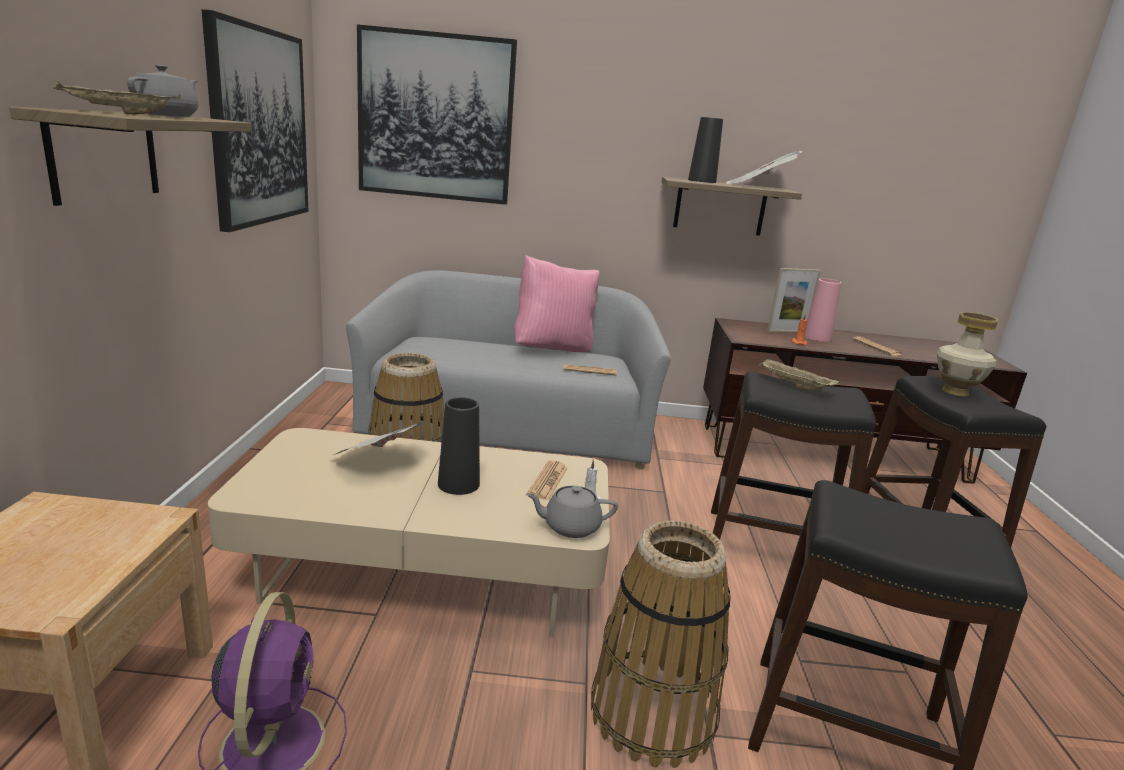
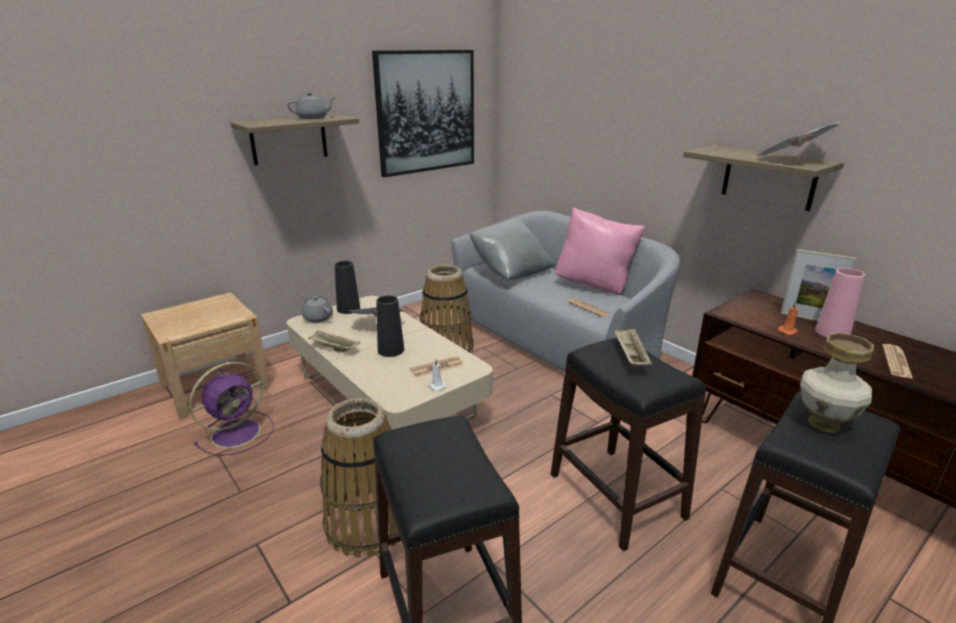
camera: 50 degrees right, 5 degrees up
beige tray [53,81,181,115] -> beige tray moved to [308,330,361,352]
picture [357,24,517,205] -> none
grey teapot [526,486,618,538] -> grey teapot moved to [301,294,333,323]
black vase [688,117,723,183] -> black vase moved to [334,261,360,314]
none -> grey pillow [469,217,555,280]

